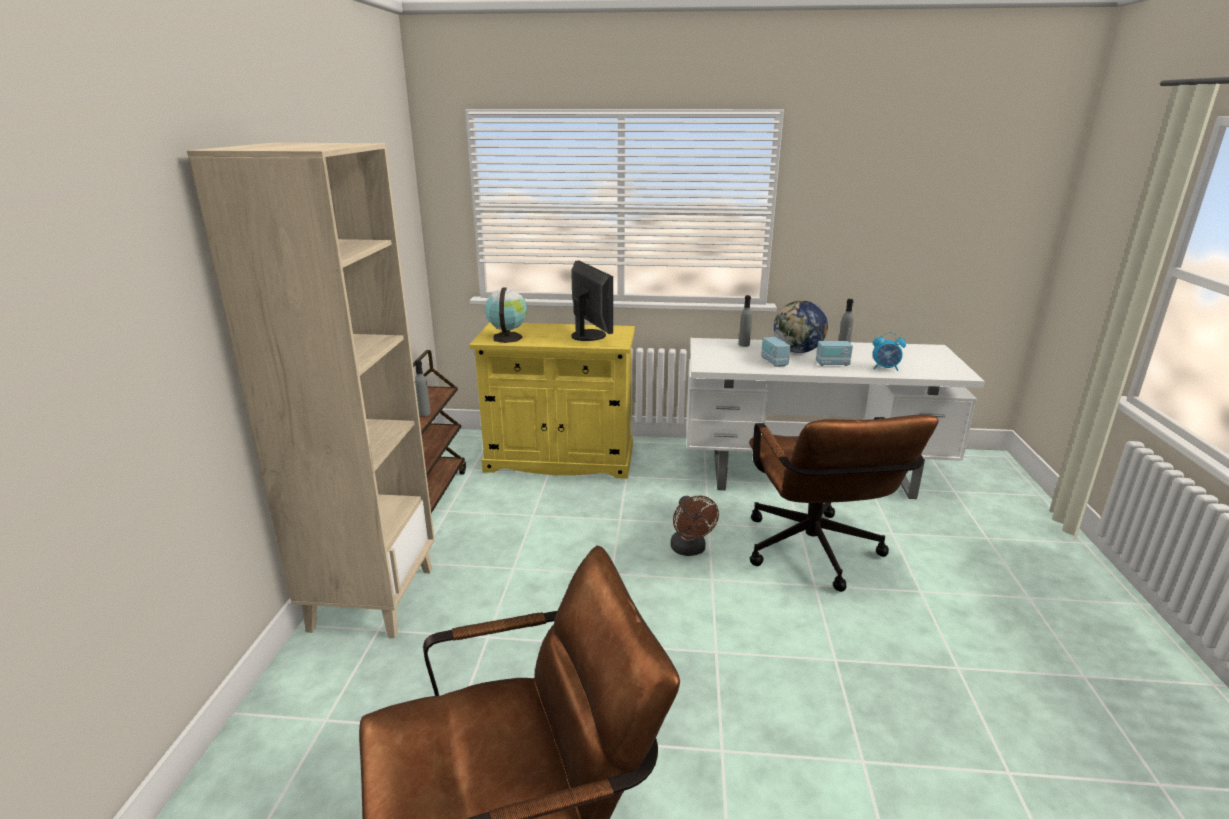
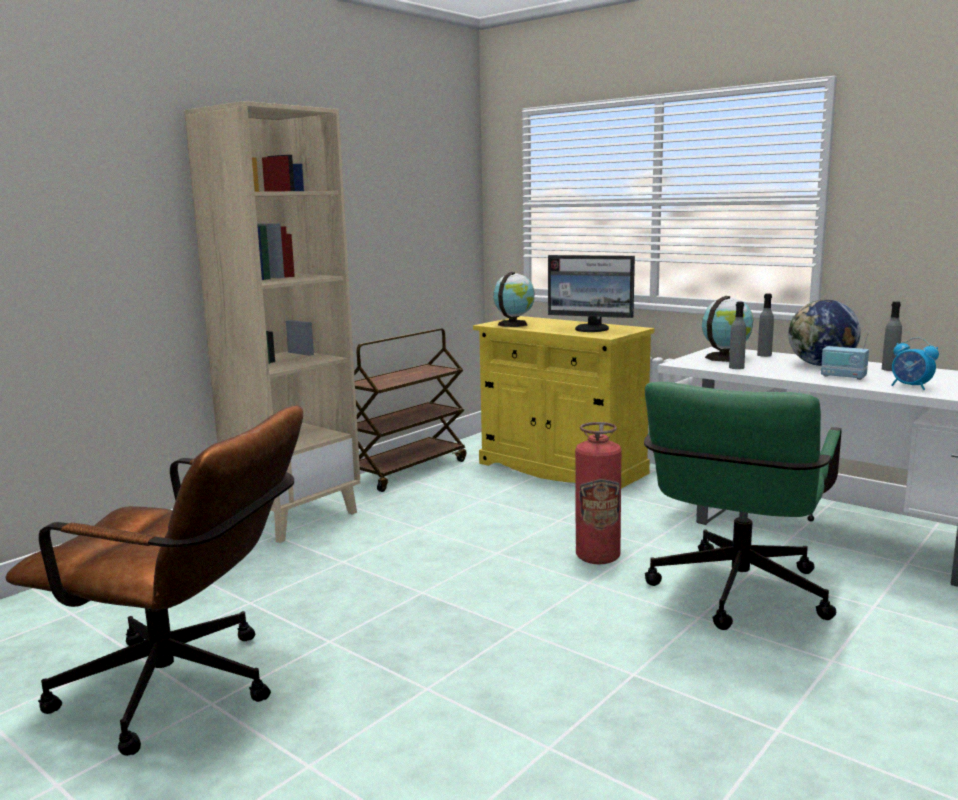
camera: 35 degrees right, 10 degrees down
grey bottle [415,360,431,416] -> grey bottle moved to [729,302,746,369]
monitor [571,261,613,341] -> monitor turned 105 degrees clockwise [548,255,635,332]
brown fan [671,496,719,556] -> fire extinguisher [575,422,621,564]
brown office chair [749,415,939,592] -> green office chair [644,382,841,630]
radio [761,331,791,367] -> none
none -> globe [702,296,753,362]

